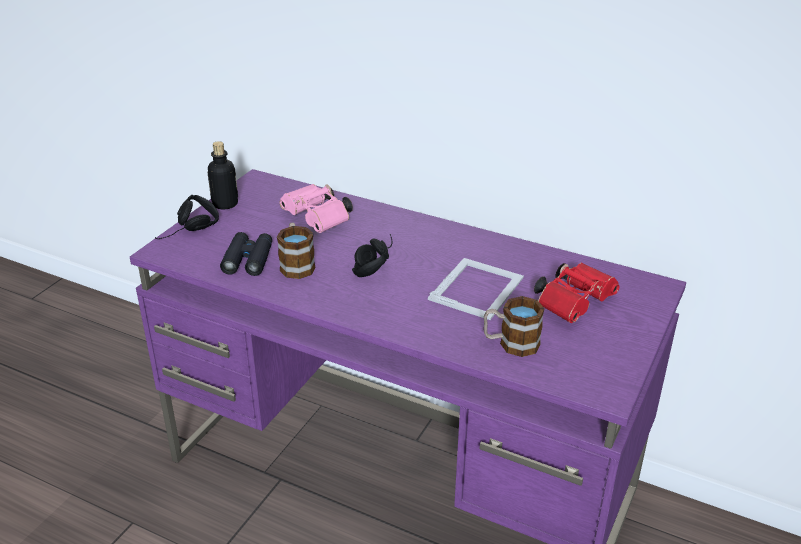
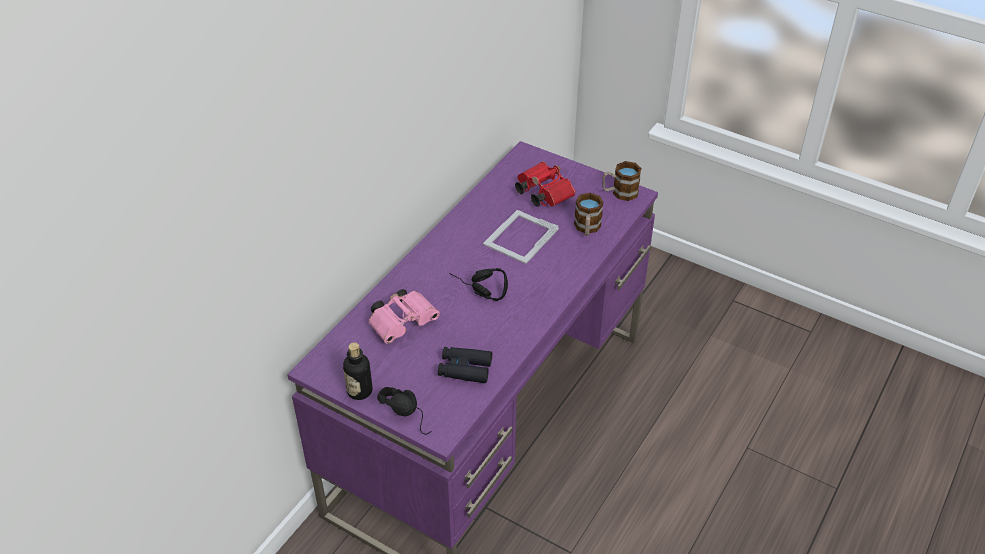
camera: 85 degrees left, 10 degrees up
mug [277,222,315,279] -> mug moved to [602,161,642,201]
picture frame [428,258,524,320] -> picture frame turned 90 degrees counterclockwise [483,210,559,264]

